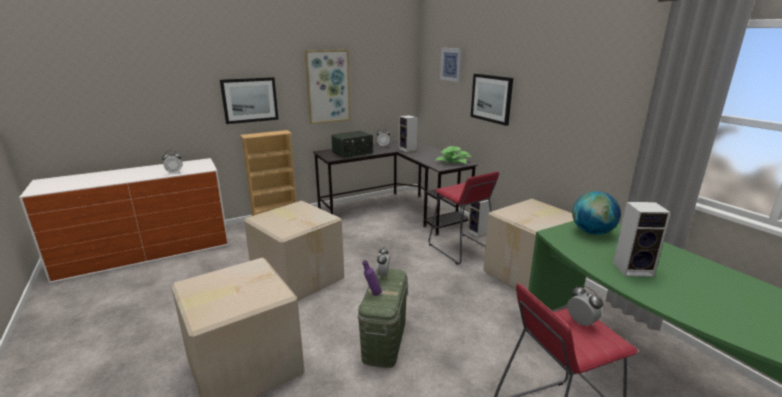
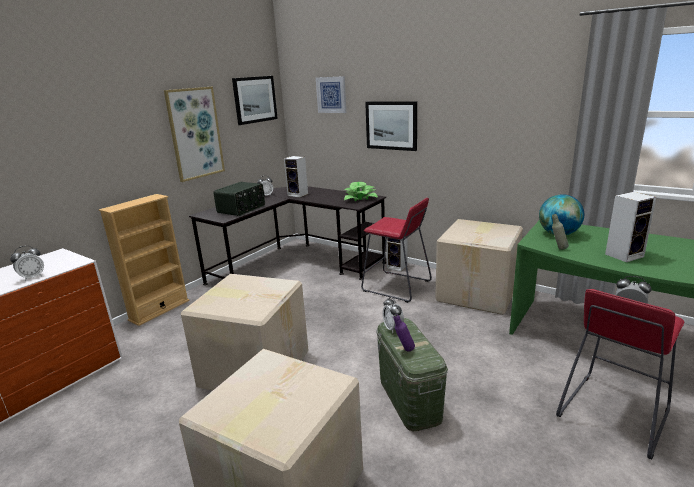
camera: 25 degrees left, 0 degrees up
picture [220,77,279,124] -> picture moved to [232,76,278,125]
none -> grey bottle [552,214,569,250]

